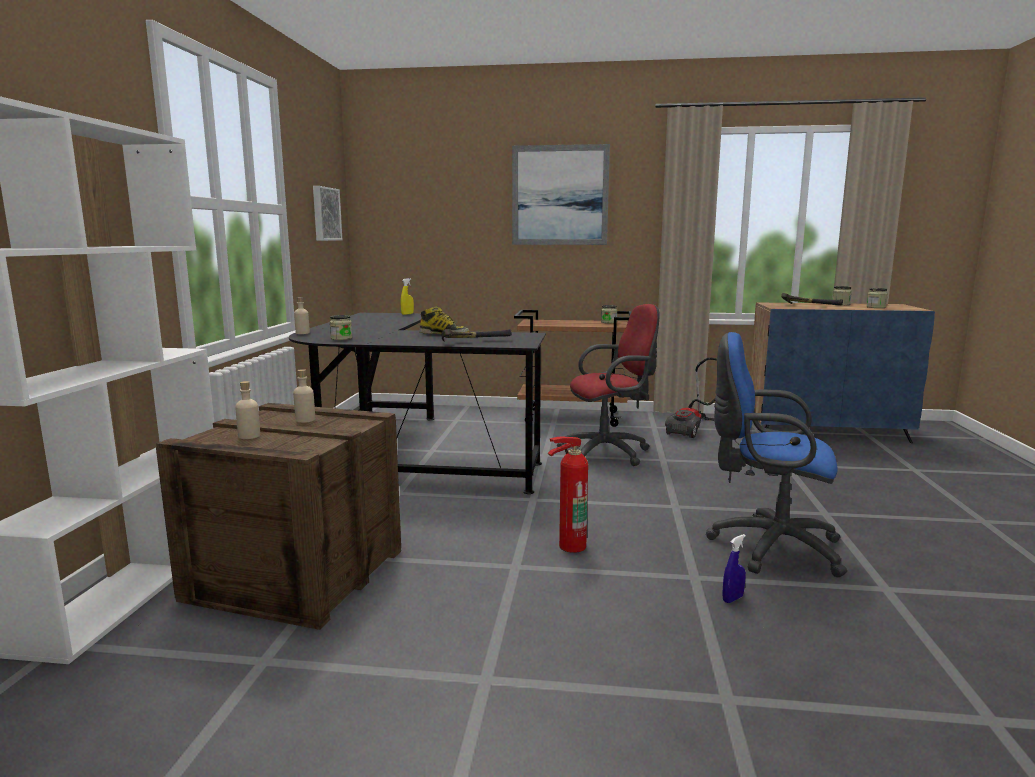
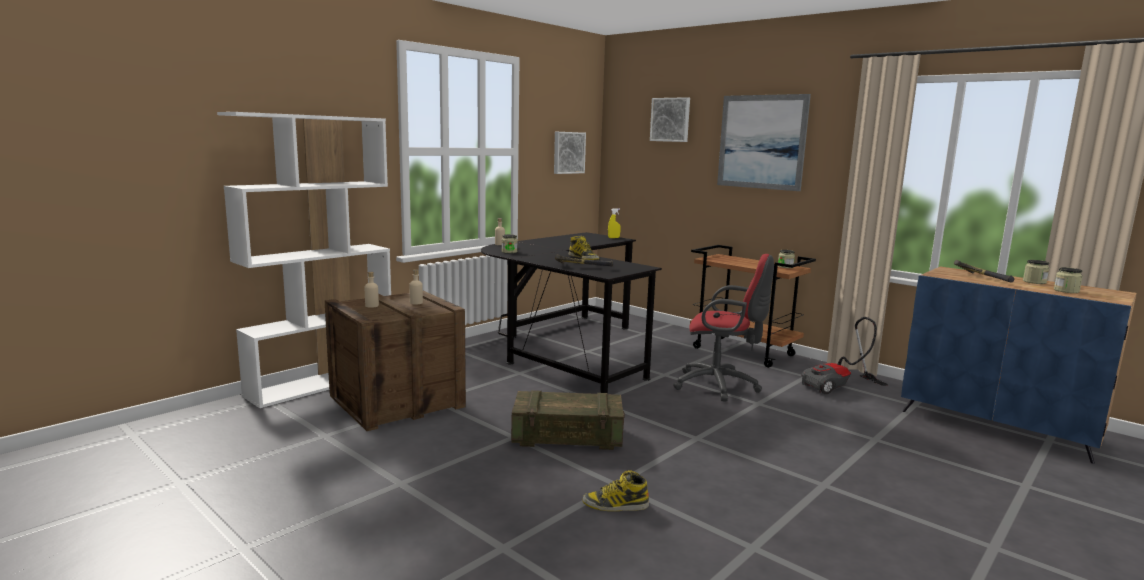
camera: 35 degrees right, 0 degrees up
fire extinguisher [548,437,588,553] -> crate [511,390,625,450]
blue office chair [706,332,847,577] -> none
blue spray bottle [722,534,746,603] -> boot [582,470,649,511]
none -> picture [650,97,690,142]

